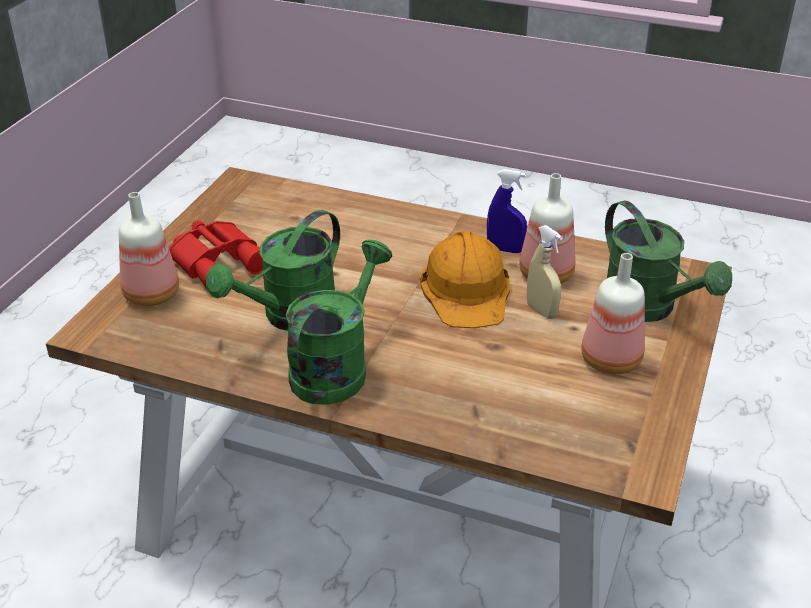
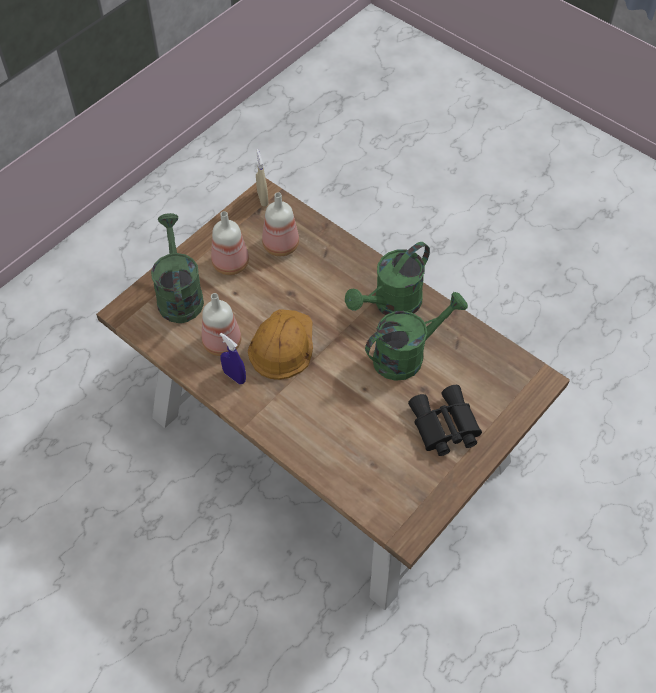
camera: 160 degrees left, 20 degrees up
bottle [119,192,179,306] -> bottle moved to [262,192,299,256]
red binoculars [169,220,263,289] -> black binoculars [408,385,482,456]
beige spray bottle [527,225,563,319] -> beige spray bottle moved to [256,149,269,206]

